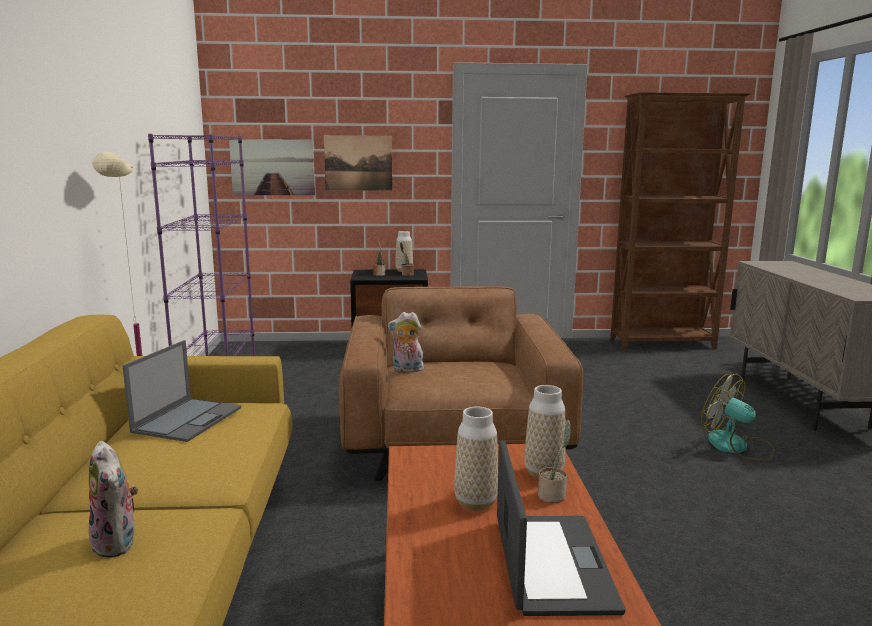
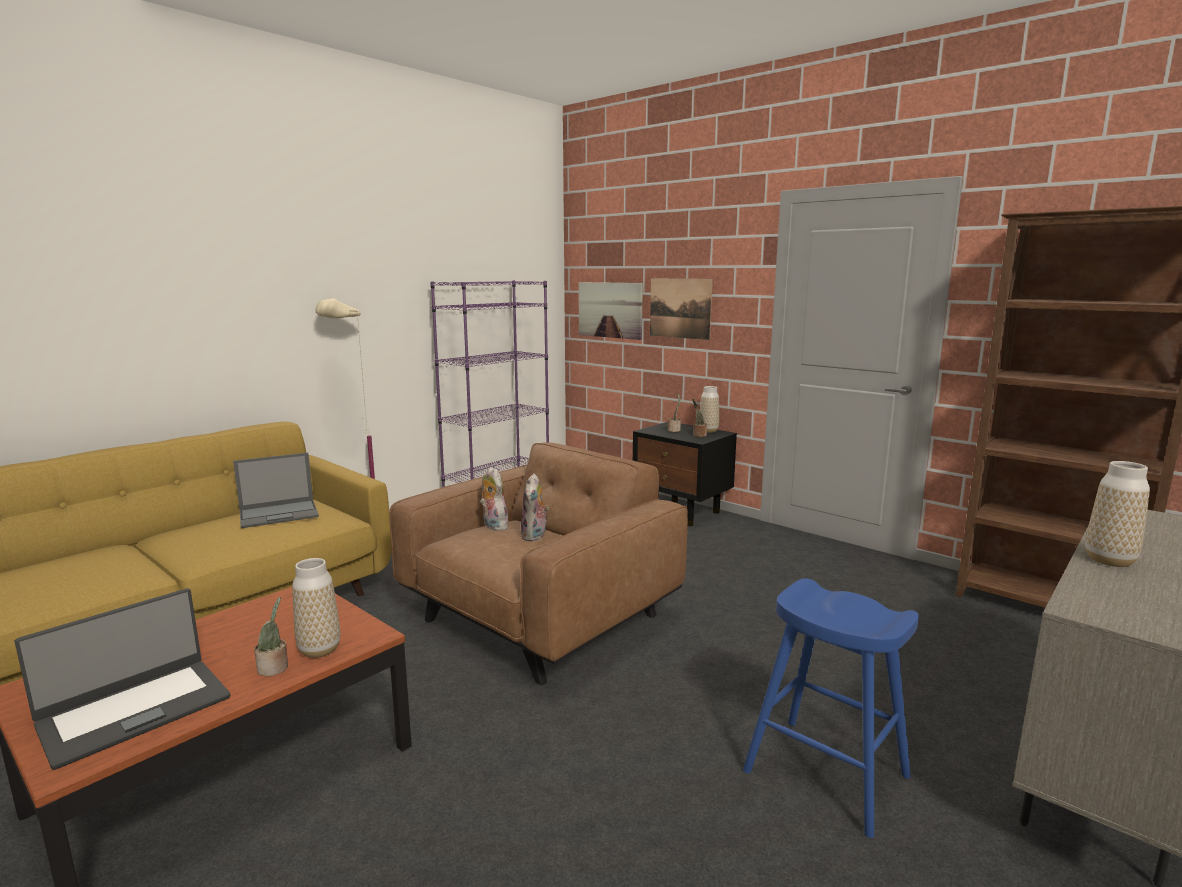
camera: 45 degrees right, 0 degrees up
plush toy [89,441,139,557] -> plush toy moved to [521,473,549,542]
vase [454,406,498,511] -> vase moved to [1085,461,1150,567]
fan [701,374,775,461] -> blue stool [743,578,919,838]

